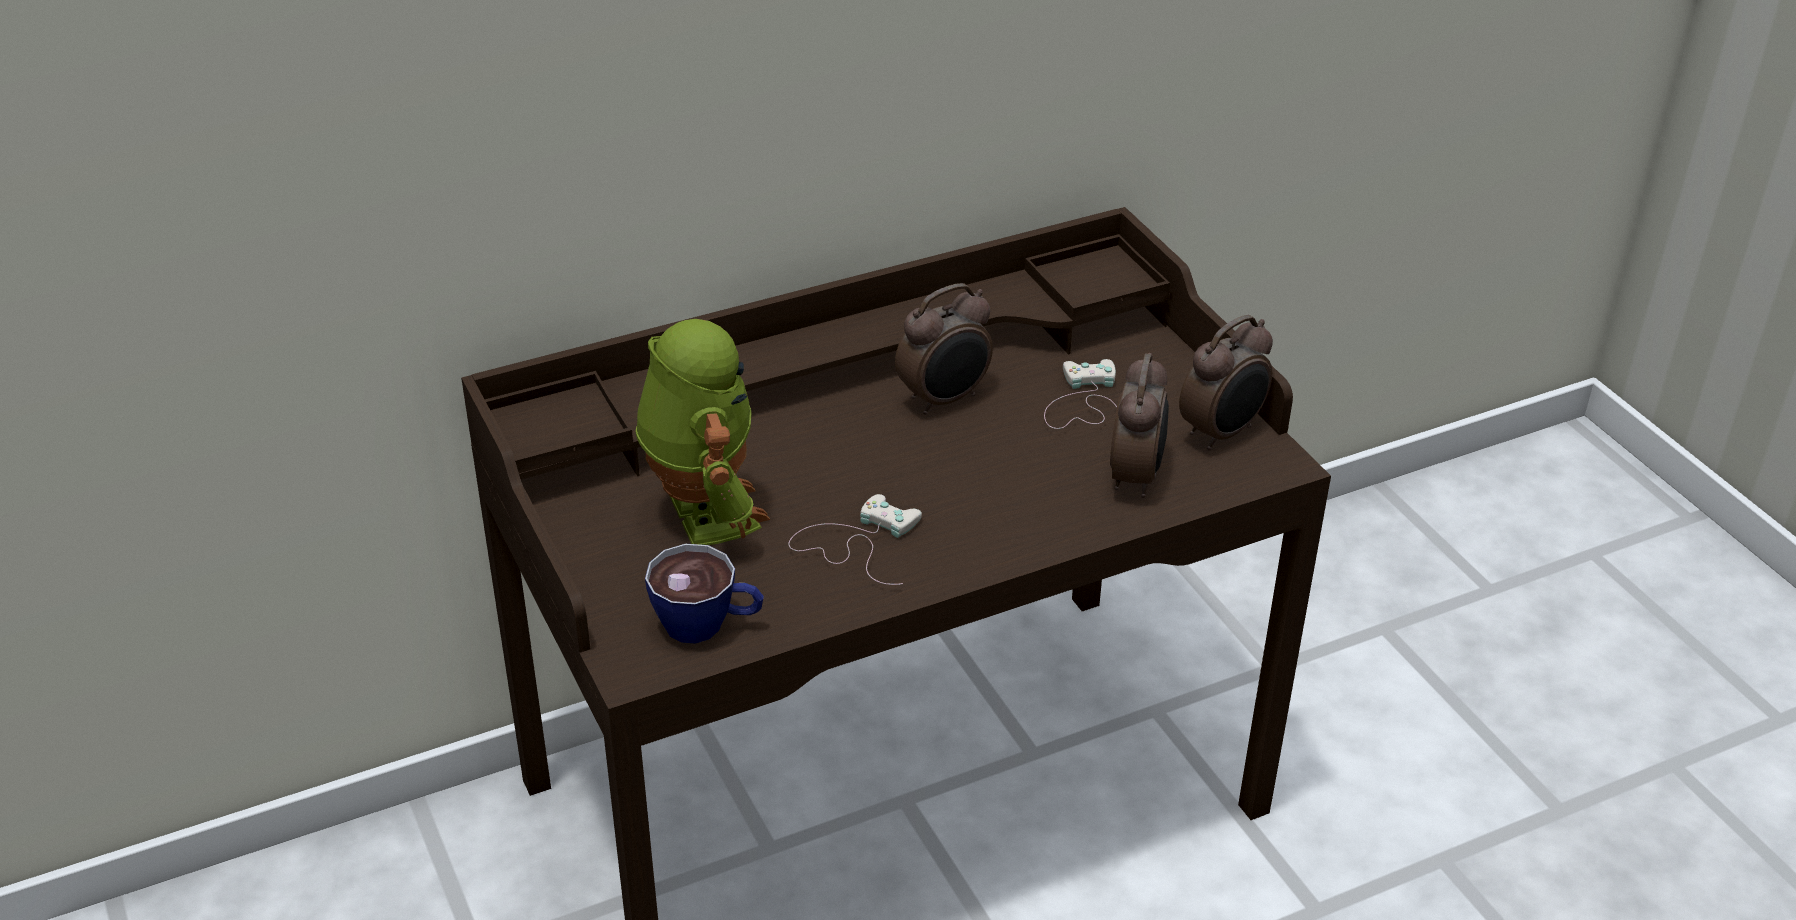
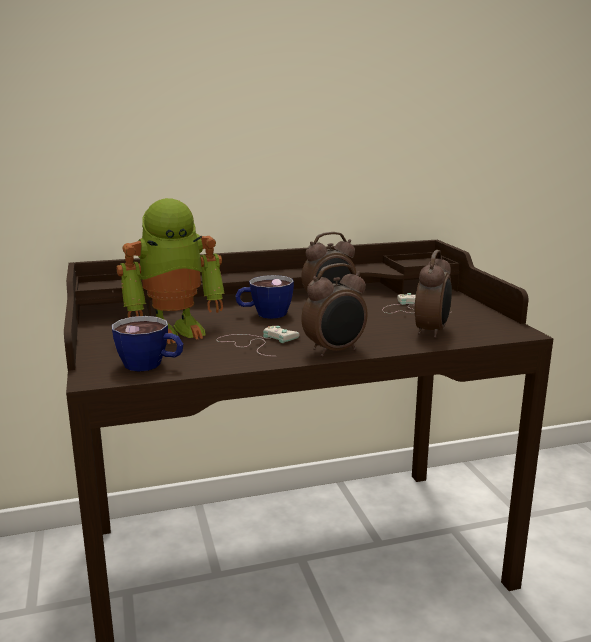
camera: 10 degrees right, 20 degrees down
toy robot [636,319,770,545] -> toy robot turned 75 degrees clockwise [117,198,225,344]
alarm clock [1179,315,1273,451] -> alarm clock moved to [301,263,367,357]
none -> cup [235,275,294,319]

